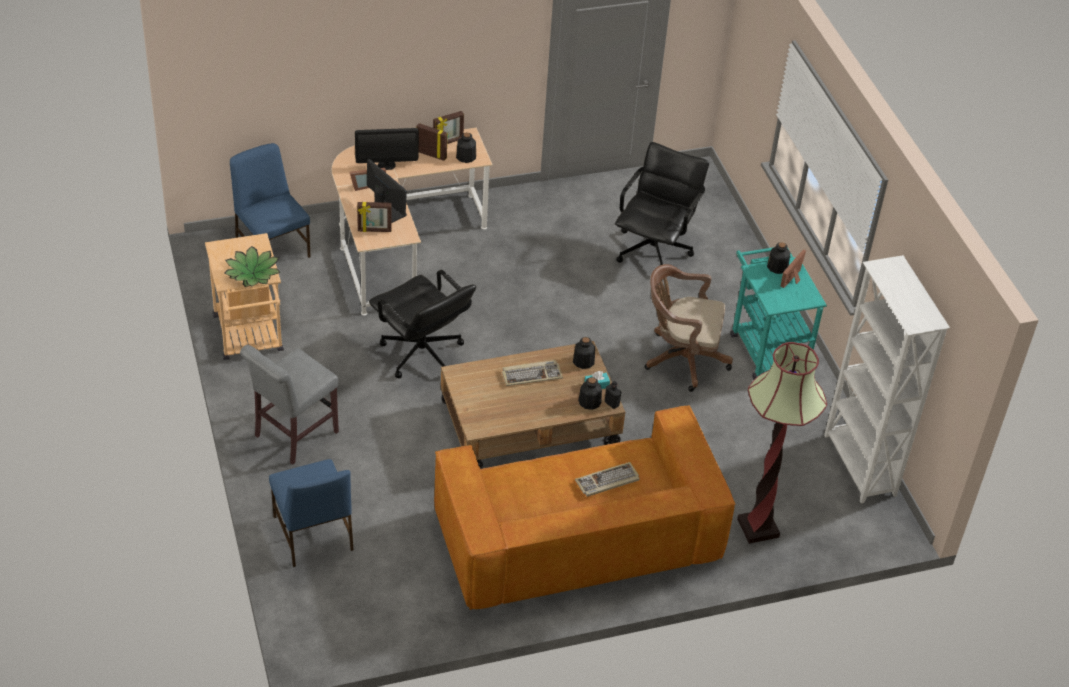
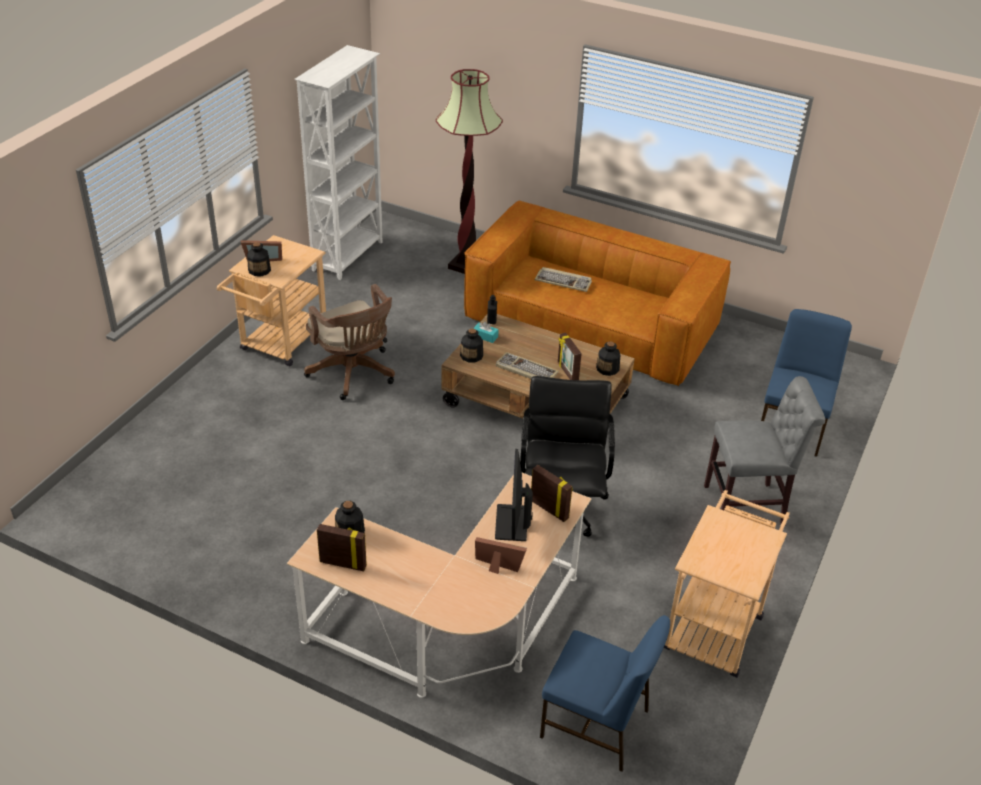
camera: 135 degrees left, 5 degrees down
potted plant [224,246,280,287] -> none
blue chair [230,143,311,258] -> blue chair turned 75 degrees counterclockwise [540,615,670,772]
monitor [355,128,419,170] -> none
picture frame [416,123,448,161] -> picture frame moved to [558,333,582,380]
bottle [578,377,602,410] -> bottle moved to [596,341,620,376]
black office chair [615,142,709,265] -> none
turquoise cart [730,247,827,379] -> beige cart [217,235,326,367]

